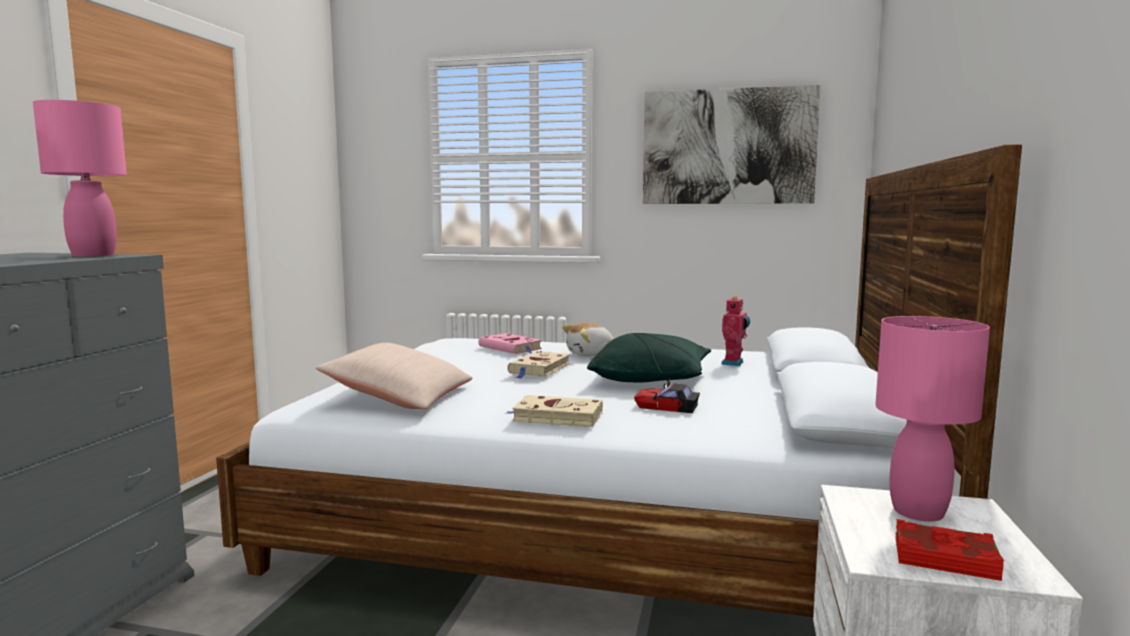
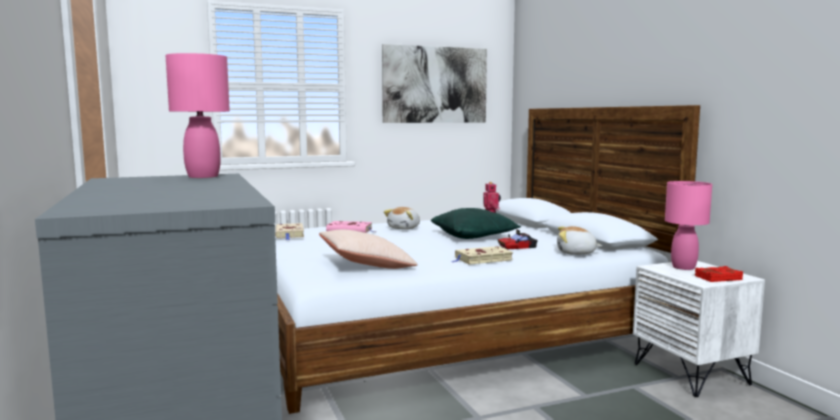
camera: 35 degrees left, 0 degrees up
beige book [507,351,571,379] -> beige book moved to [275,223,304,240]
none -> plush toy [557,226,602,255]

